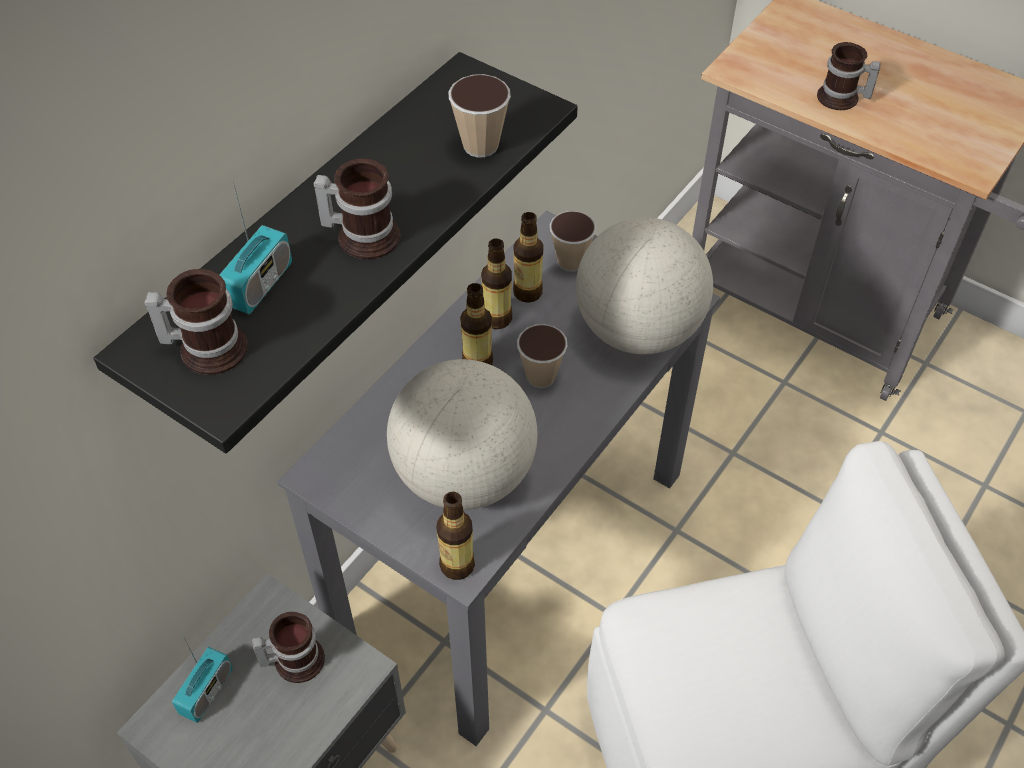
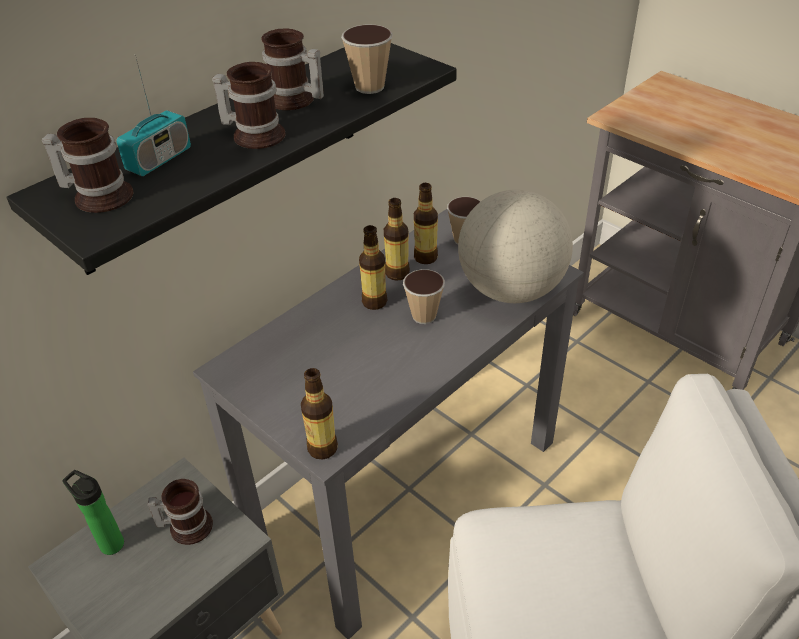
camera: 10 degrees right, 10 degrees down
radio [172,634,233,723] -> bottle [62,470,124,555]
globe [387,359,538,510] -> none
mug [817,42,881,110] -> mug moved to [261,28,324,110]

